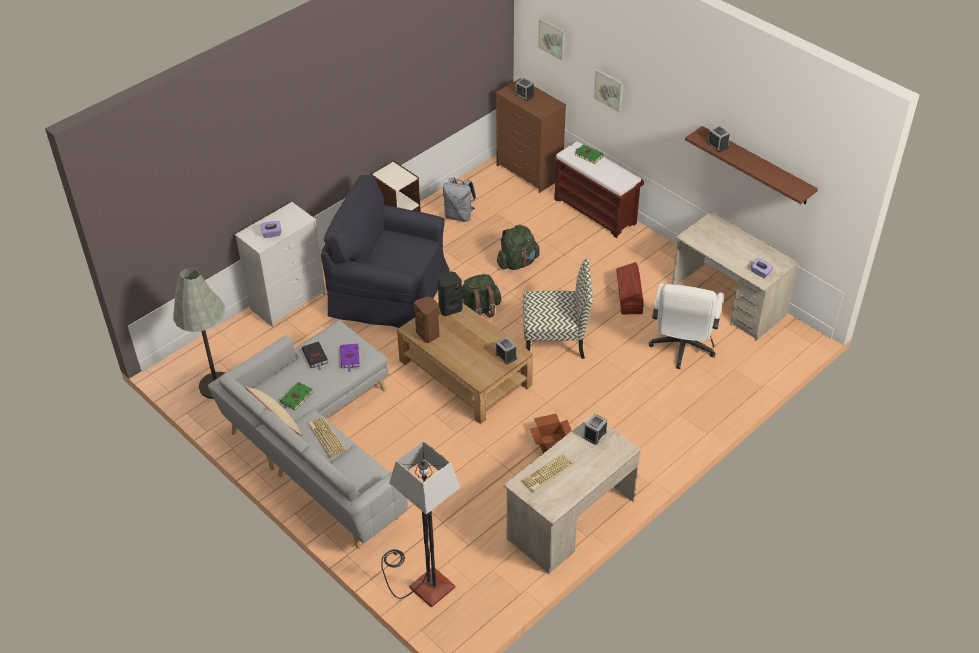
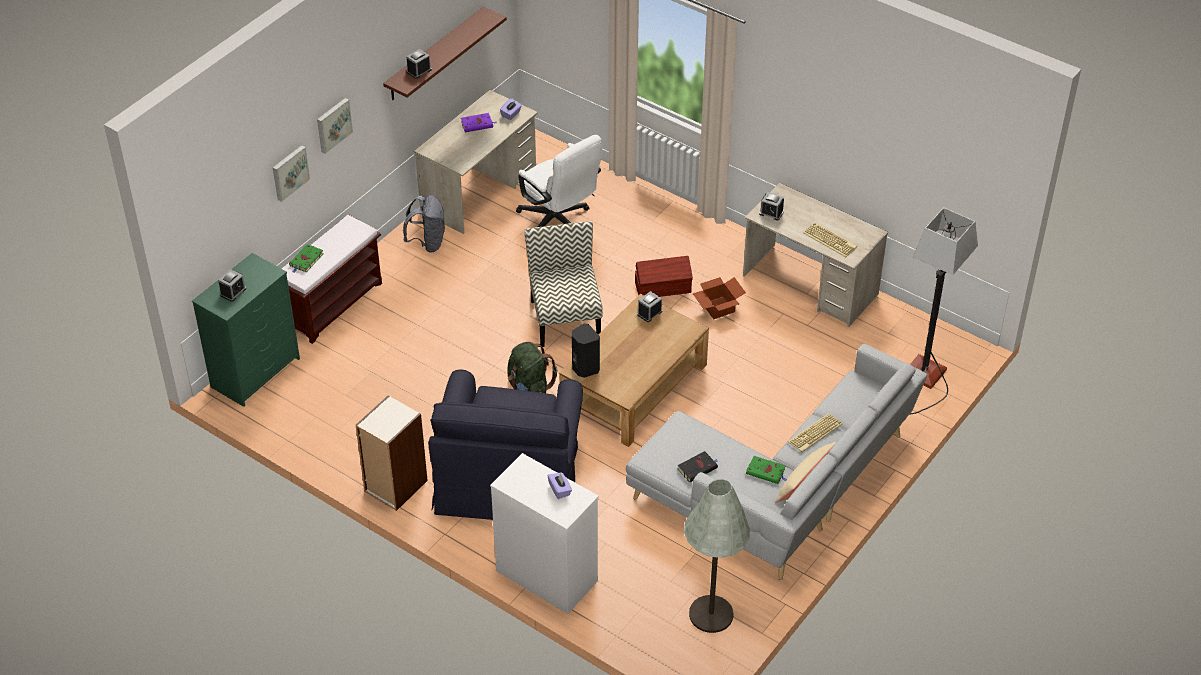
camera: 100 degrees left, 0 degrees up
purple book [340,344,360,372] -> purple book moved to [461,113,497,132]
brown speaker [414,296,439,343] -> none
grey backpack [443,178,476,222] -> grey backpack moved to [403,195,445,253]
brown dresser [496,78,566,193] -> green dresser [192,253,300,407]
green backpack [497,224,540,270] -> none
picture [538,18,566,61] -> picture moved to [317,98,353,154]
brown storage box [616,262,644,314] -> brown storage box moved to [635,256,693,297]
white office chair [649,283,723,369] -> white office chair turned 45 degrees clockwise [516,135,602,227]

